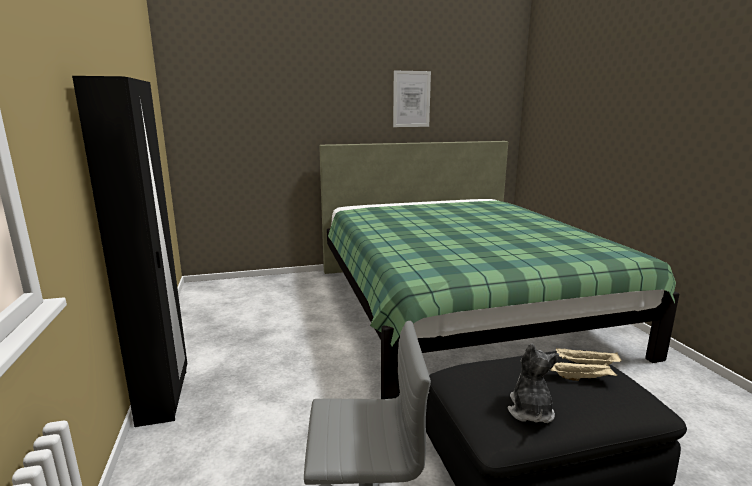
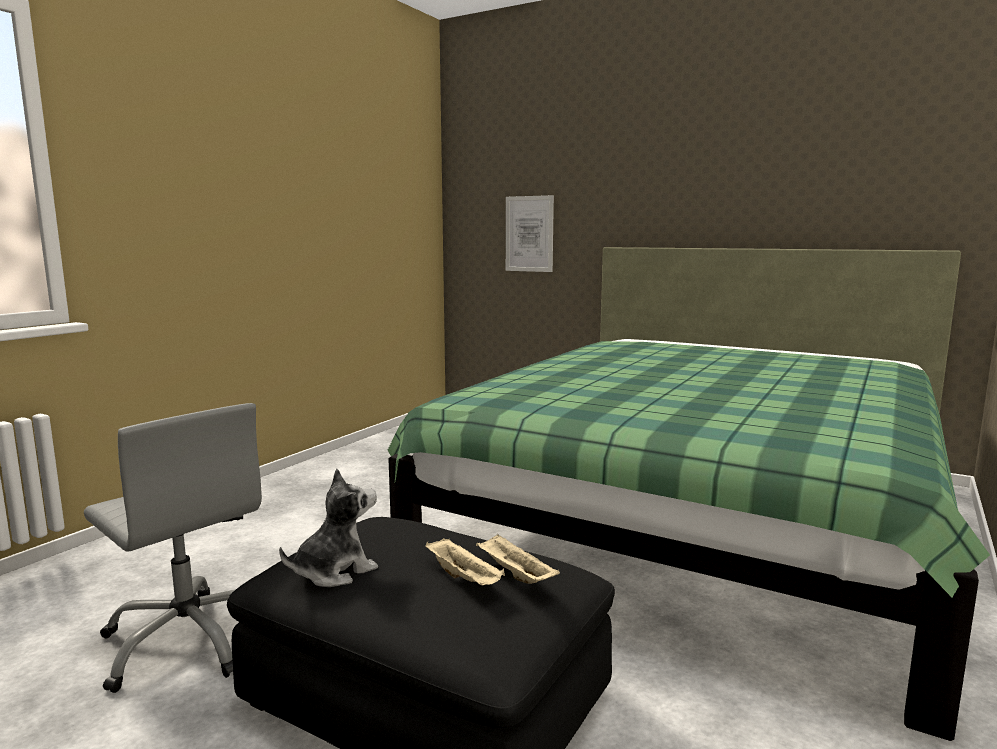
camera: 45 degrees right, 5 degrees down
black wardrobe [72,76,187,427] -> none
picture [393,71,431,127] -> picture moved to [506,195,554,272]

